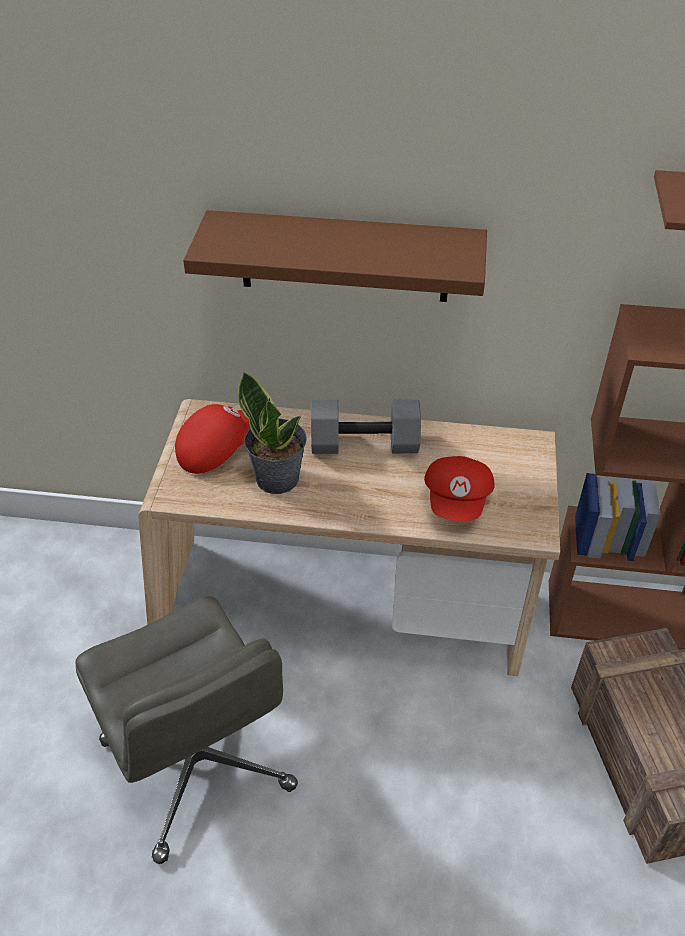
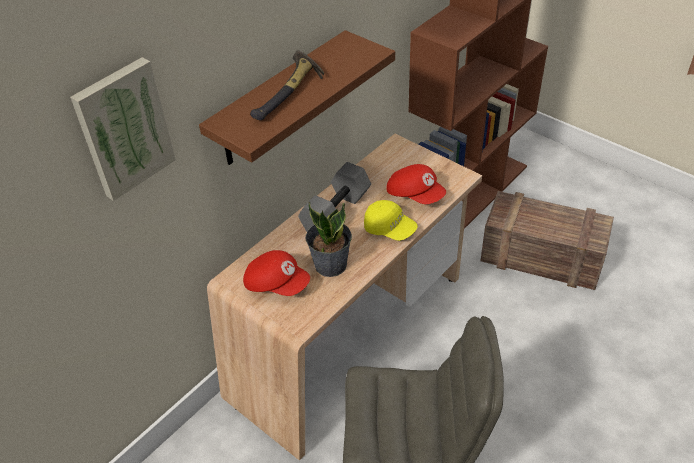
camera: 55 degrees left, 0 degrees up
red cap [175,404,250,474] -> red cap turned 120 degrees clockwise [243,250,310,296]
none -> picture [70,57,176,201]
none -> hammer [250,50,324,120]
none -> yellow cap [364,200,418,241]

